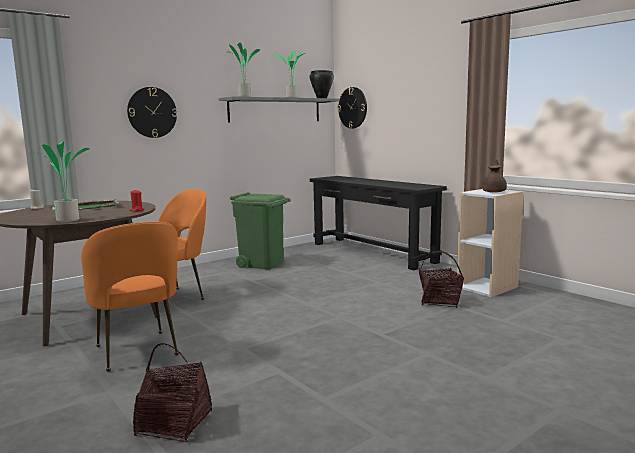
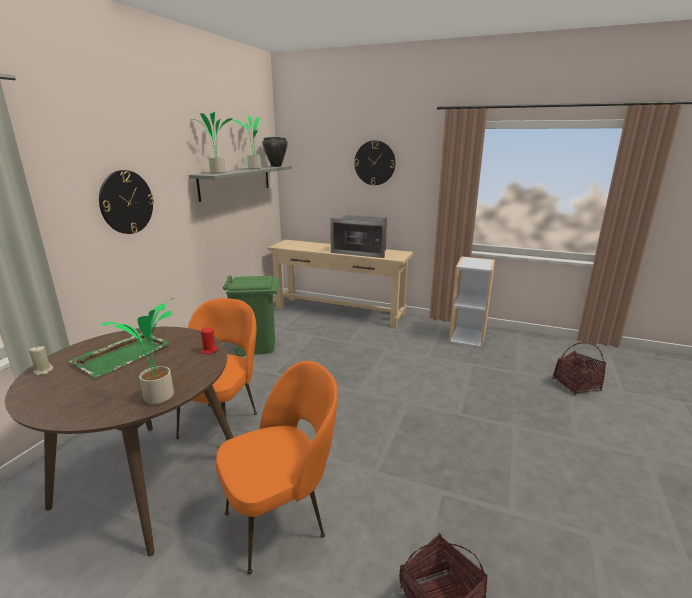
camera: 30 degrees left, 10 degrees up
orange chair [81,222,179,372] -> orange chair turned 60 degrees counterclockwise [216,361,337,574]
black console table [310,176,447,270] -> beige console table [268,240,413,328]
wall clock [337,87,367,129] -> wall clock moved to [354,140,396,185]
basket [419,251,464,308] -> basket moved to [553,342,606,395]
brown teapot [482,159,507,193] -> none
none -> microwave [330,215,387,258]

